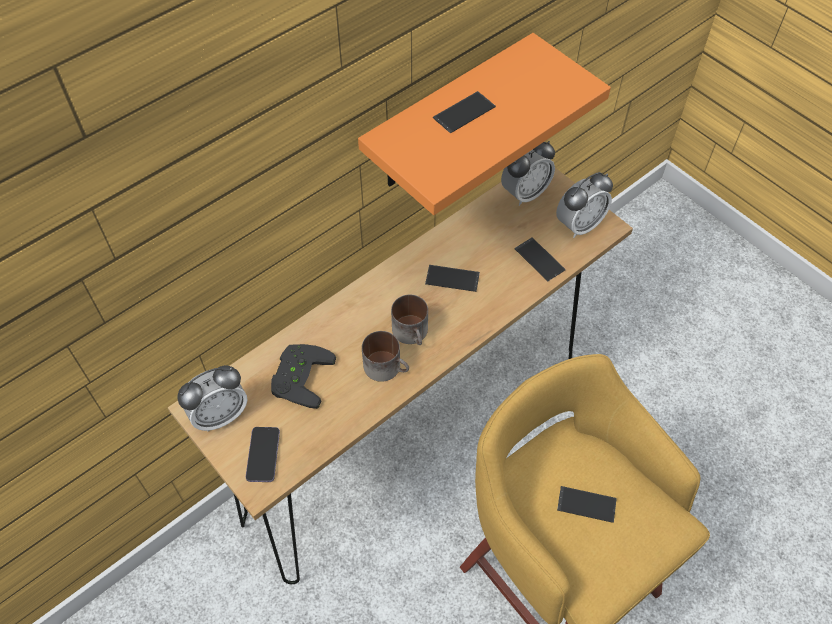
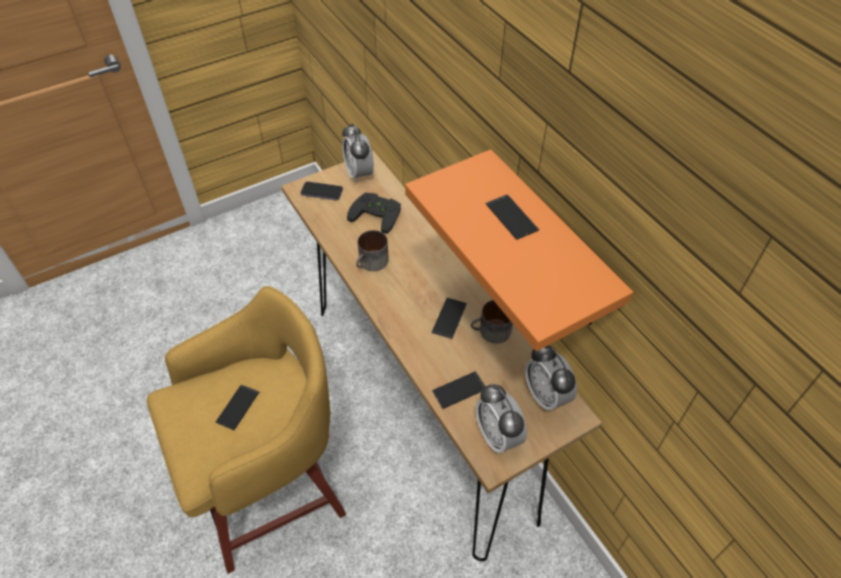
camera: 100 degrees right, 5 degrees down
mug [391,295,428,345] -> mug moved to [471,300,513,344]

